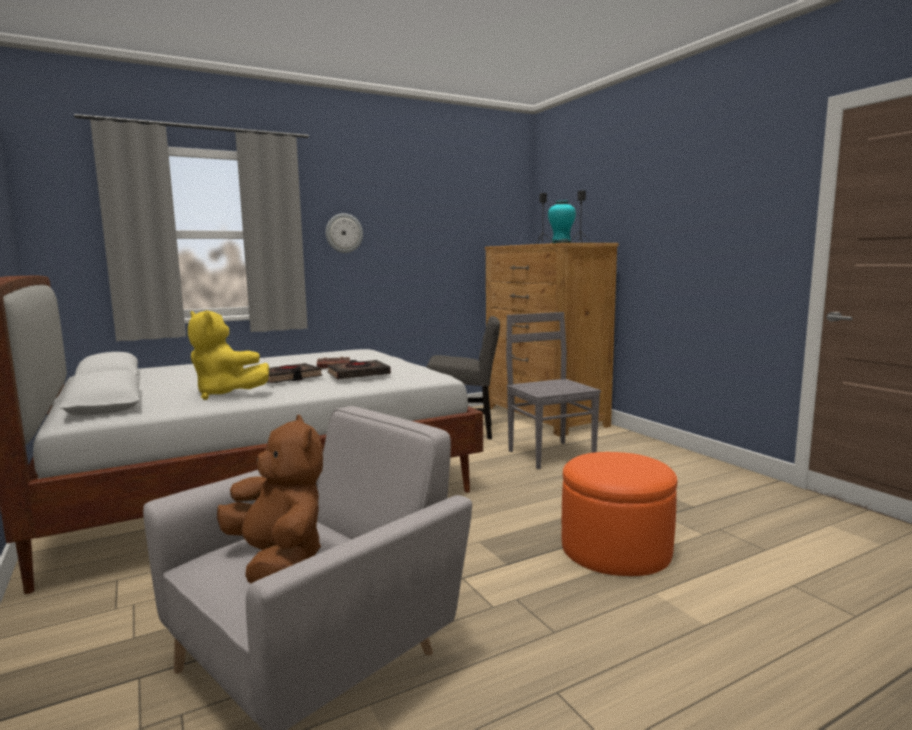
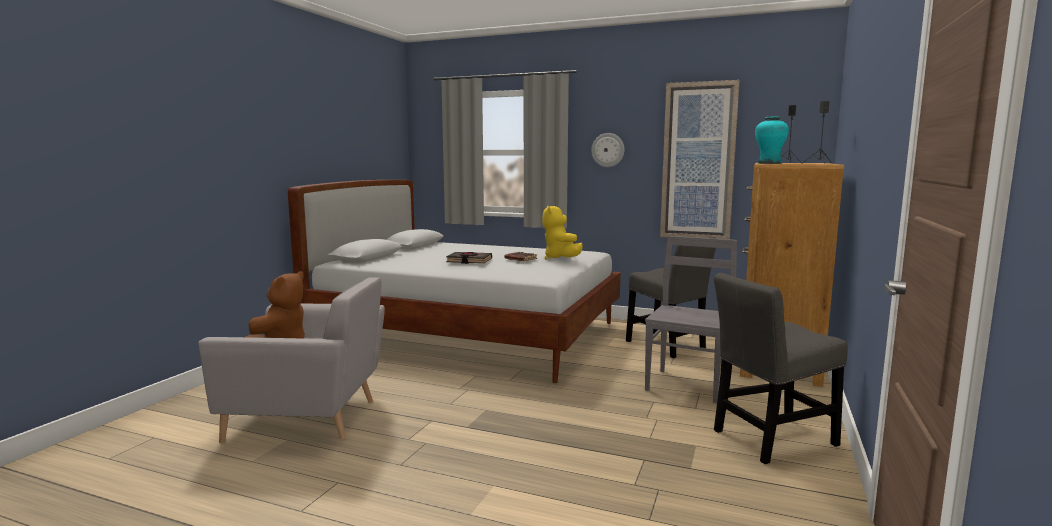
camera: 50 degrees right, 0 degrees up
yellow plush toy [188,310,269,400] -> yellow plush toy moved to [543,205,583,260]
black book [327,360,391,379] -> none
orange ottoman [562,452,677,576] -> none
none -> picture [660,80,740,240]
none -> grey chair [714,273,848,464]

